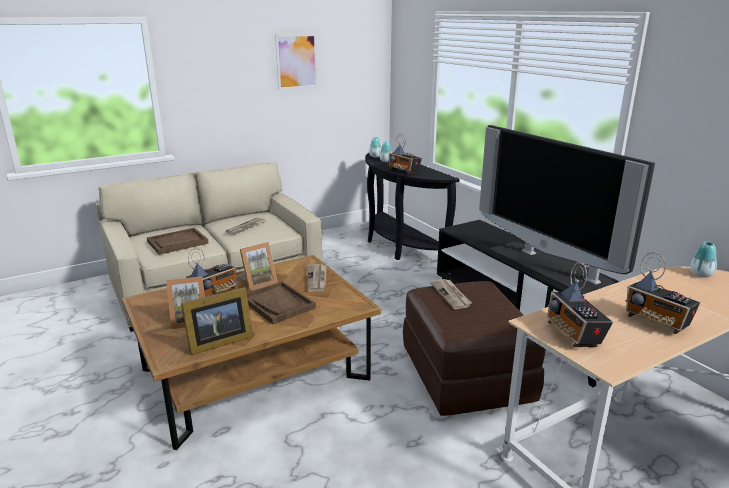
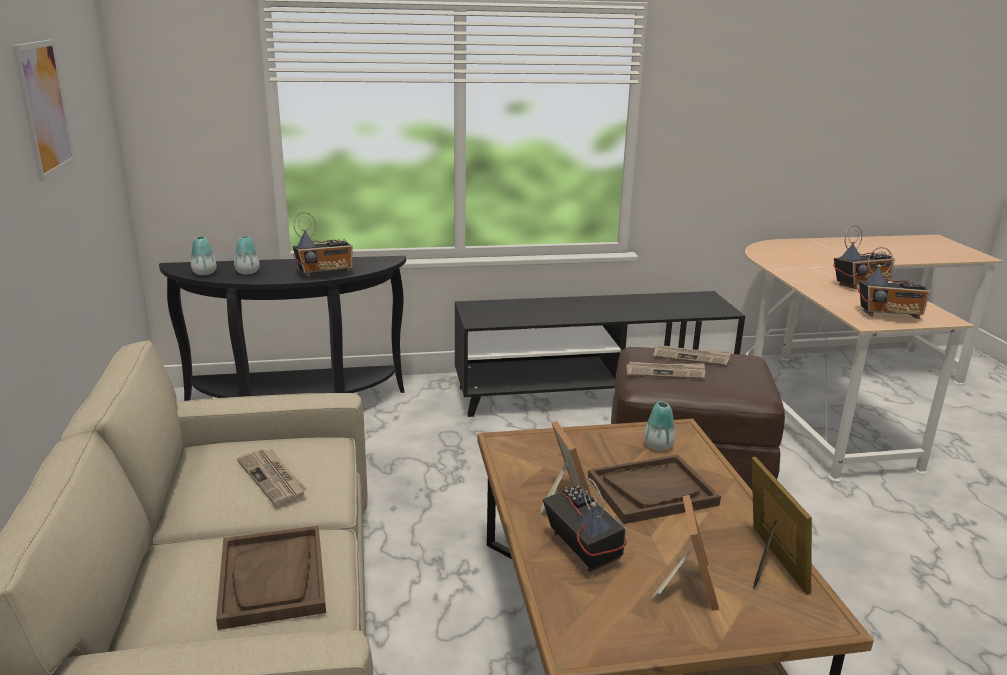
camera: 70 degrees left, 0 degrees up
newspaper [307,264,327,292] -> newspaper moved to [653,345,731,366]
television [479,125,655,295] -> none
vase [690,241,717,277] -> vase moved to [644,401,676,451]

